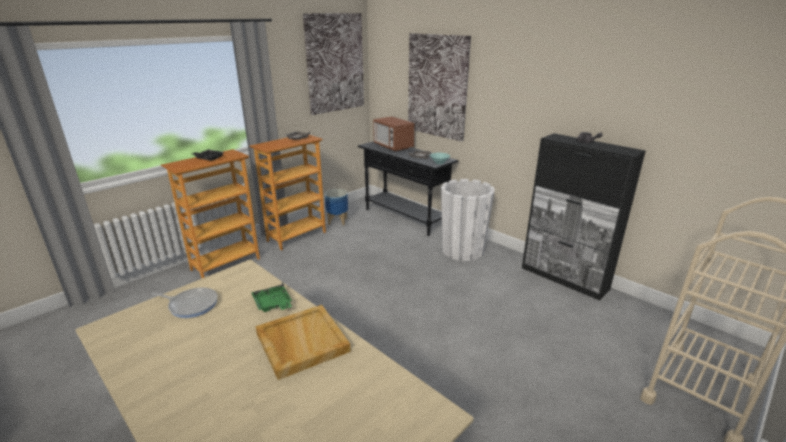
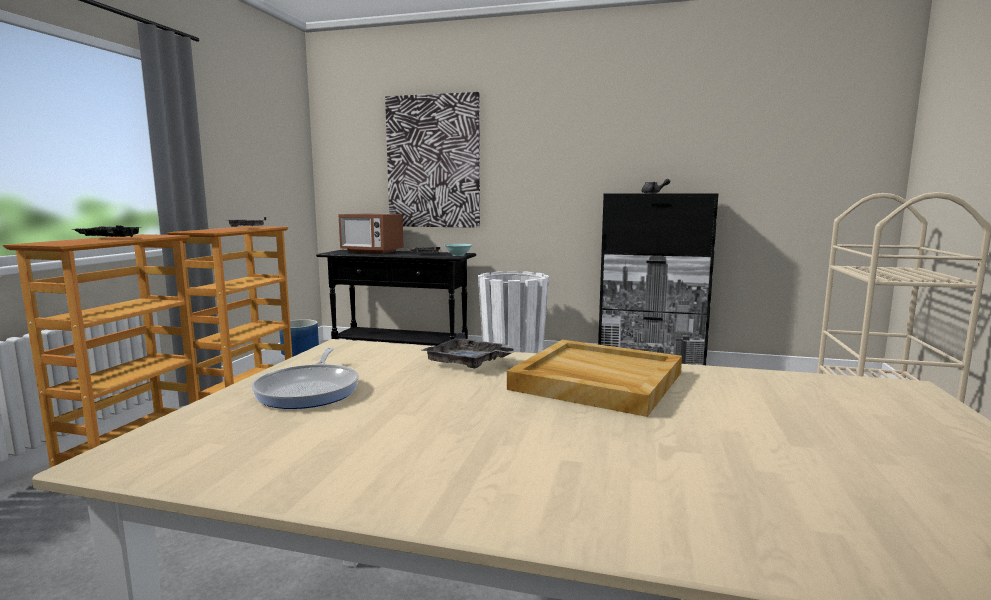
camera: 30 degrees left, 15 degrees down
frying pan [151,288,218,318] -> frying pan turned 105 degrees clockwise [251,348,359,409]
green tray [251,282,292,312] -> grey tray [422,332,521,369]
picture [303,13,364,115] -> none

